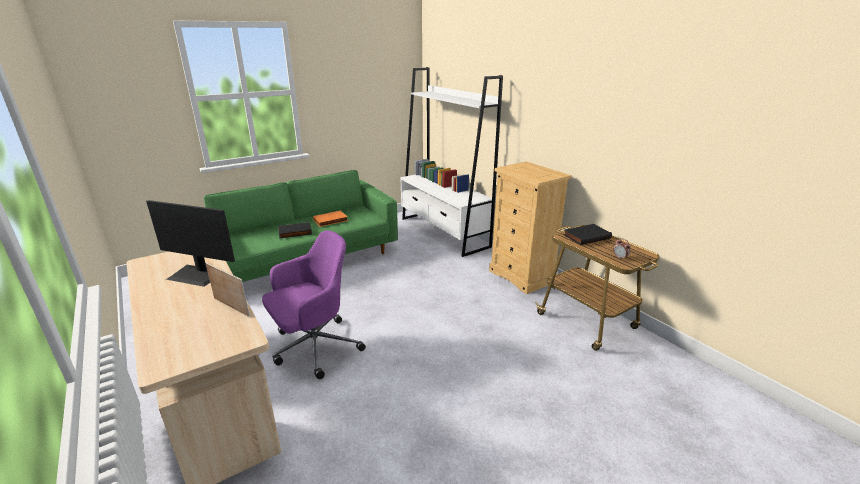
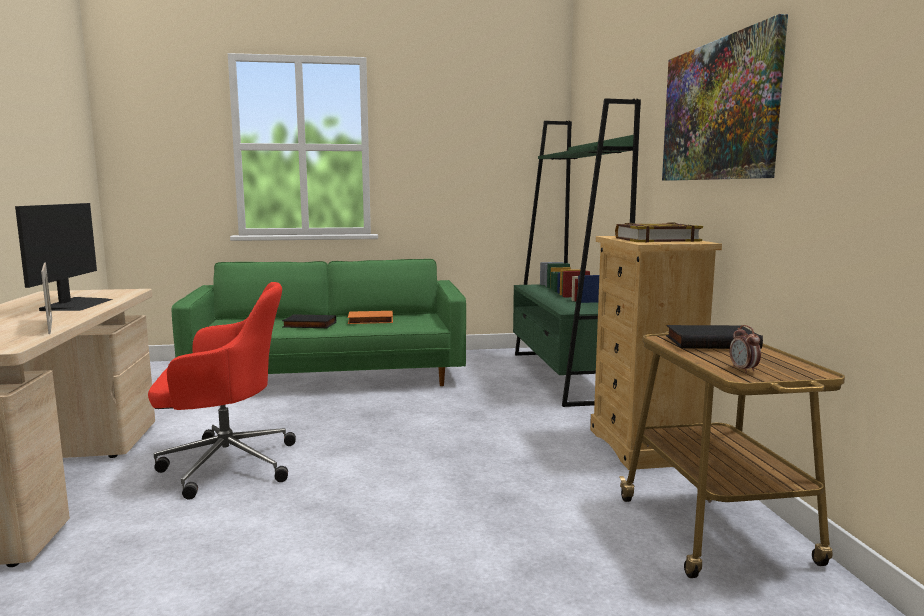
camera: 25 degrees right, 15 degrees down
monitor [146,200,235,287] -> monitor turned 135 degrees counterclockwise [15,203,113,311]
purple office chair [262,230,366,379] -> red office chair [148,282,296,500]
white bookcase [400,67,503,257] -> green bookcase [513,98,641,407]
none -> book [615,222,703,242]
none -> picture [662,14,788,181]

